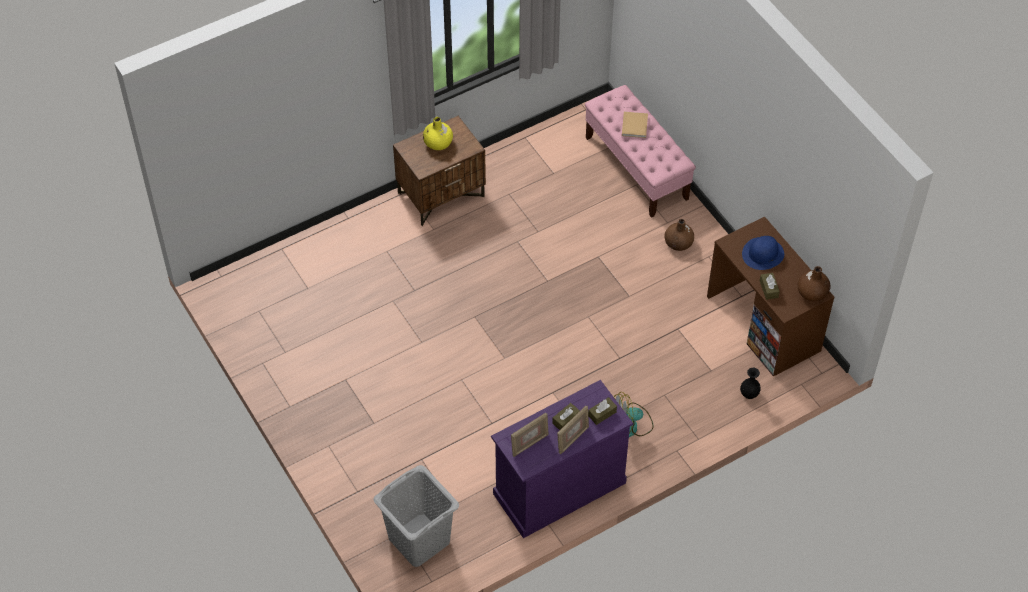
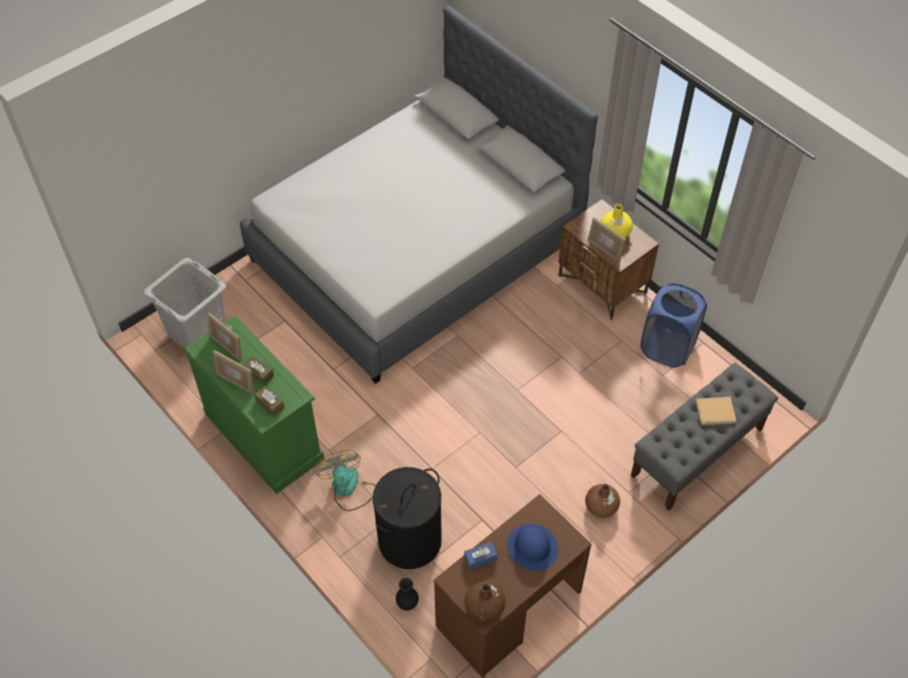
camera: 80 degrees right, 0 degrees up
purple dresser [491,380,633,538] -> green dresser [184,315,324,494]
pink bench [585,85,696,218] -> grey bench [631,363,778,510]
brown tissue box [760,273,780,300] -> blue tissue box [464,542,498,570]
none -> grey bed [240,6,598,384]
none -> black laundry basket [373,467,442,569]
none -> picture frame [588,217,626,263]
none -> blue laundry basket [640,284,707,368]

